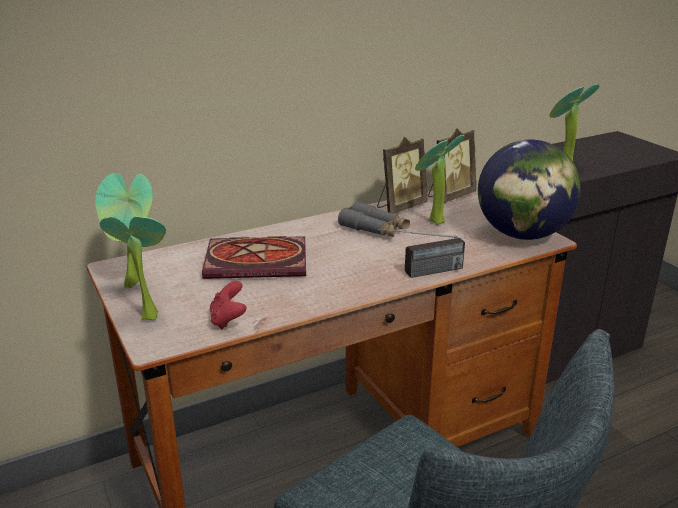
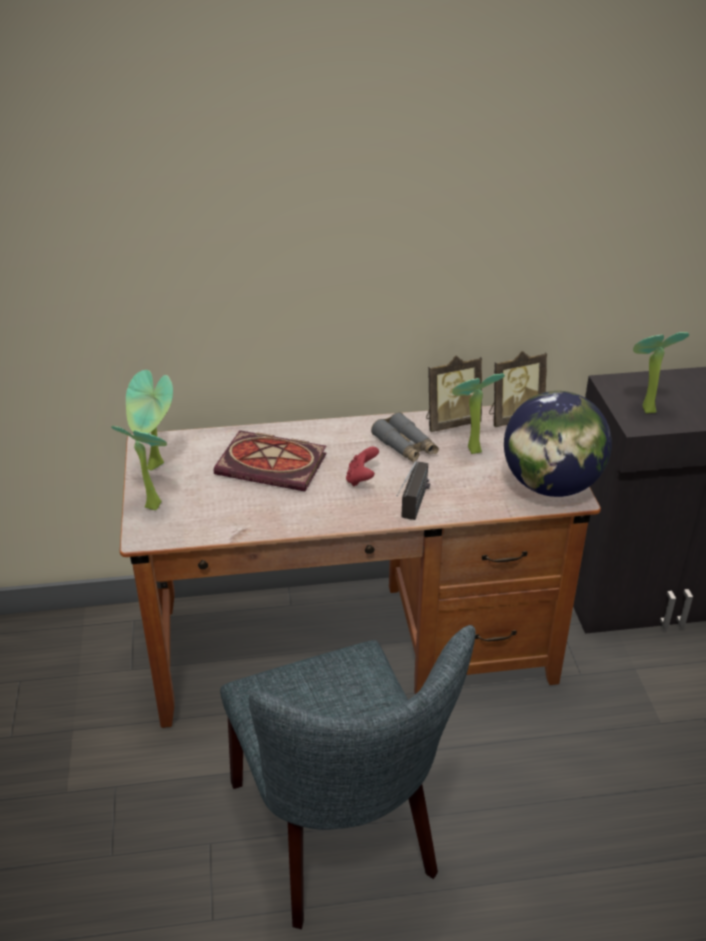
camera: 20 degrees right, 10 degrees up
red game controller [210,281,247,330] -> red game controller moved to [346,447,379,486]
radio [377,228,465,278] -> radio turned 75 degrees counterclockwise [397,461,430,520]

